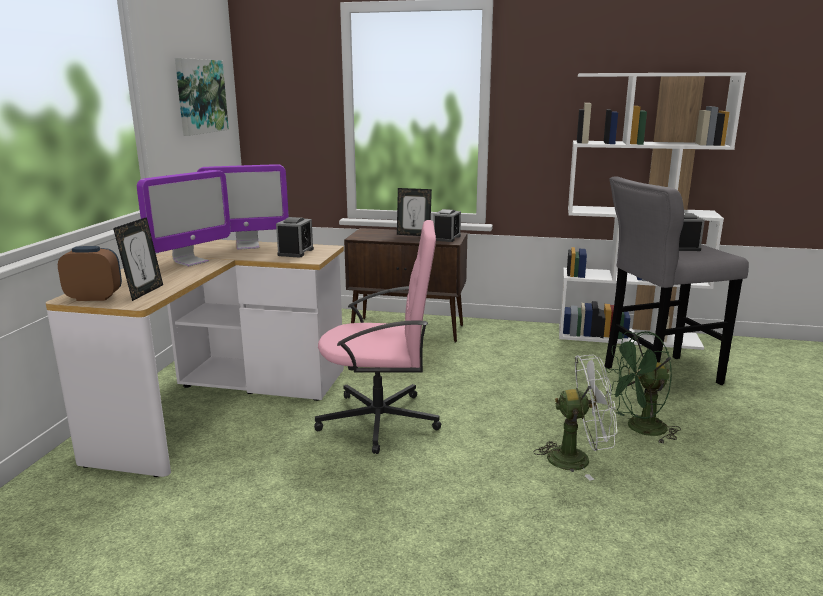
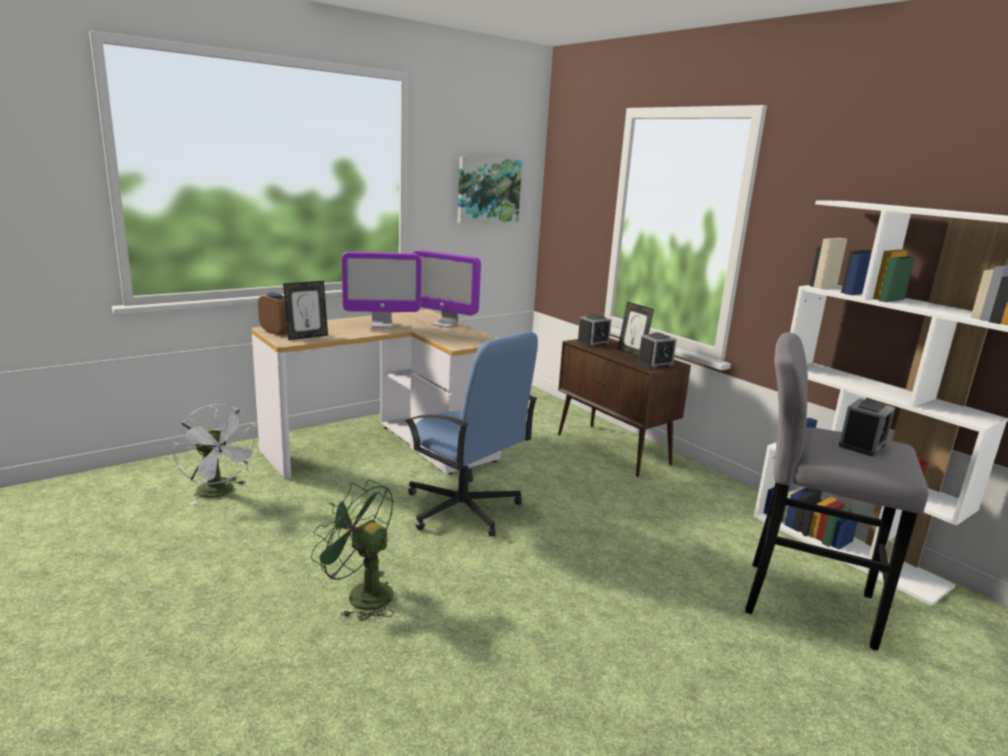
camera: 40 degrees right, 0 degrees up
alarm clock [276,217,314,257] -> alarm clock moved to [576,314,612,347]
pink office chair [314,220,441,454] -> blue office chair [405,331,538,537]
white fan [533,355,617,481] -> white fan moved to [173,404,259,505]
green fan [606,331,681,444] -> green fan moved to [311,480,394,621]

